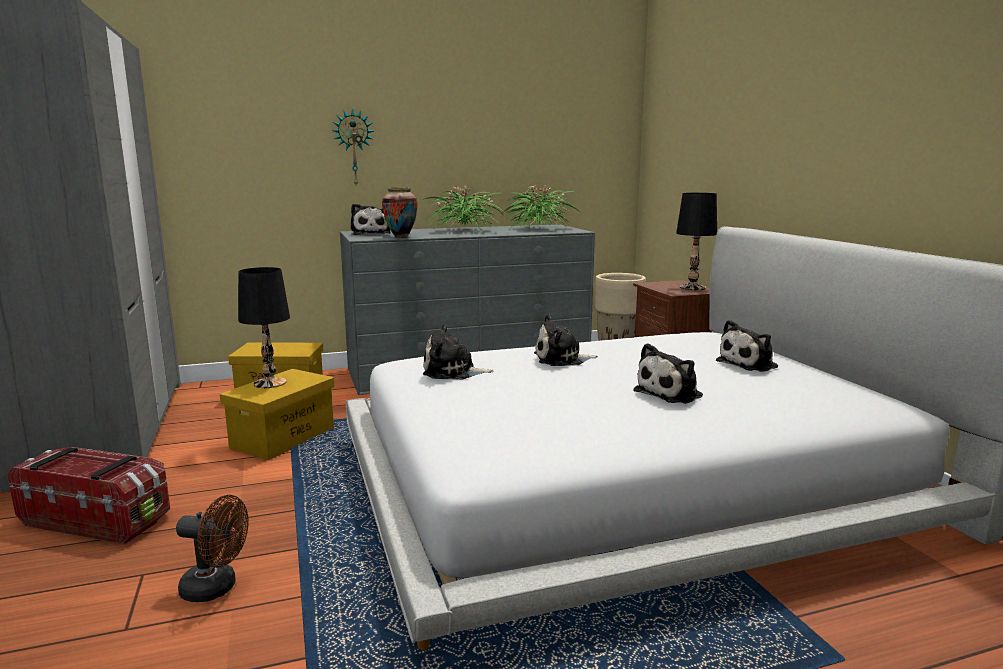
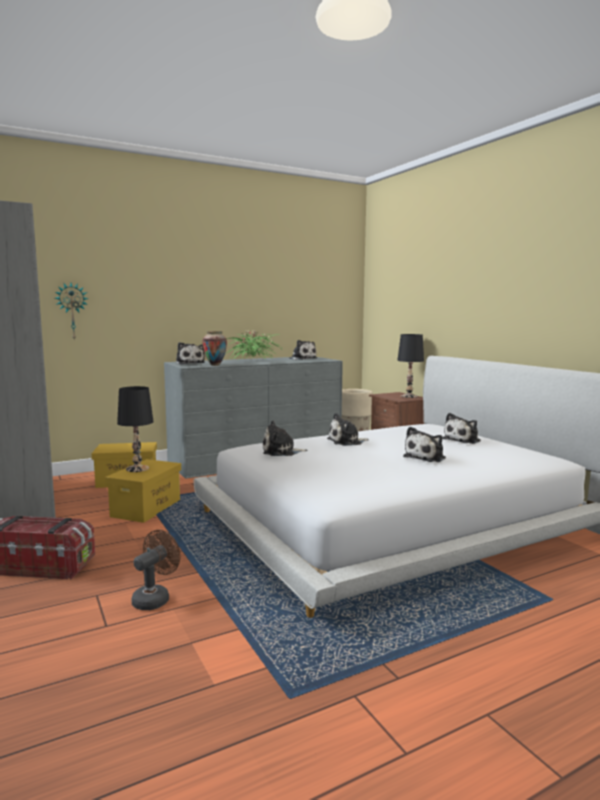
camera: 10 degrees left, 5 degrees down
brown fan [176,495,249,602] -> brown fan turned 60 degrees counterclockwise [131,530,180,610]
wall clock [332,109,374,185] -> wall clock moved to [55,283,89,341]
potted plant [503,185,580,229] -> plush toy [290,340,317,360]

